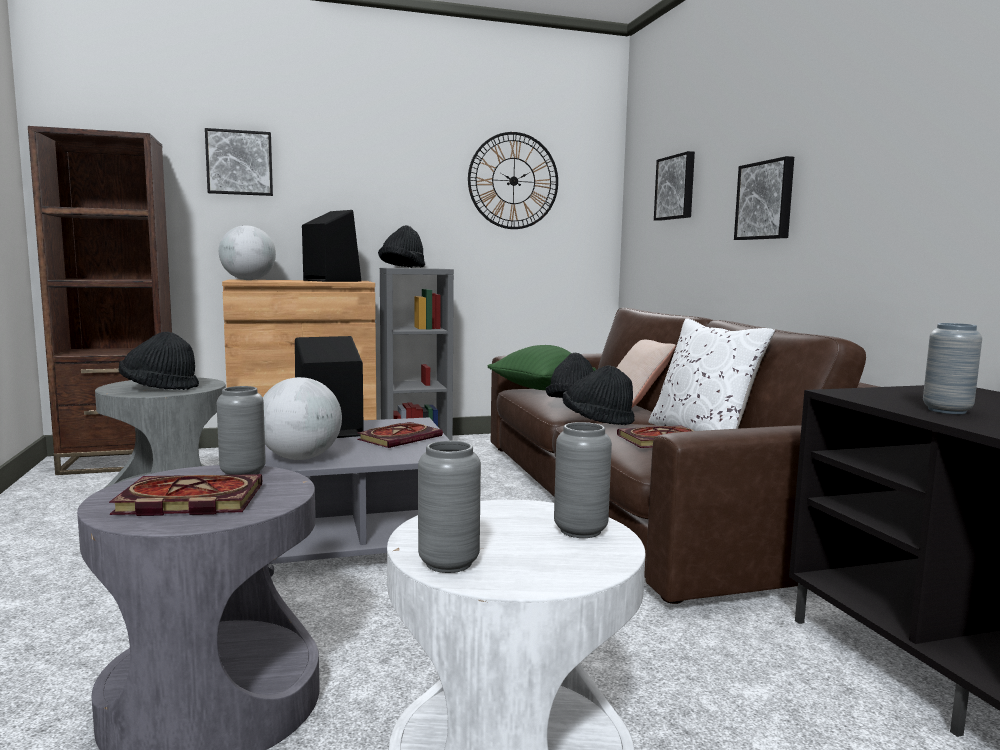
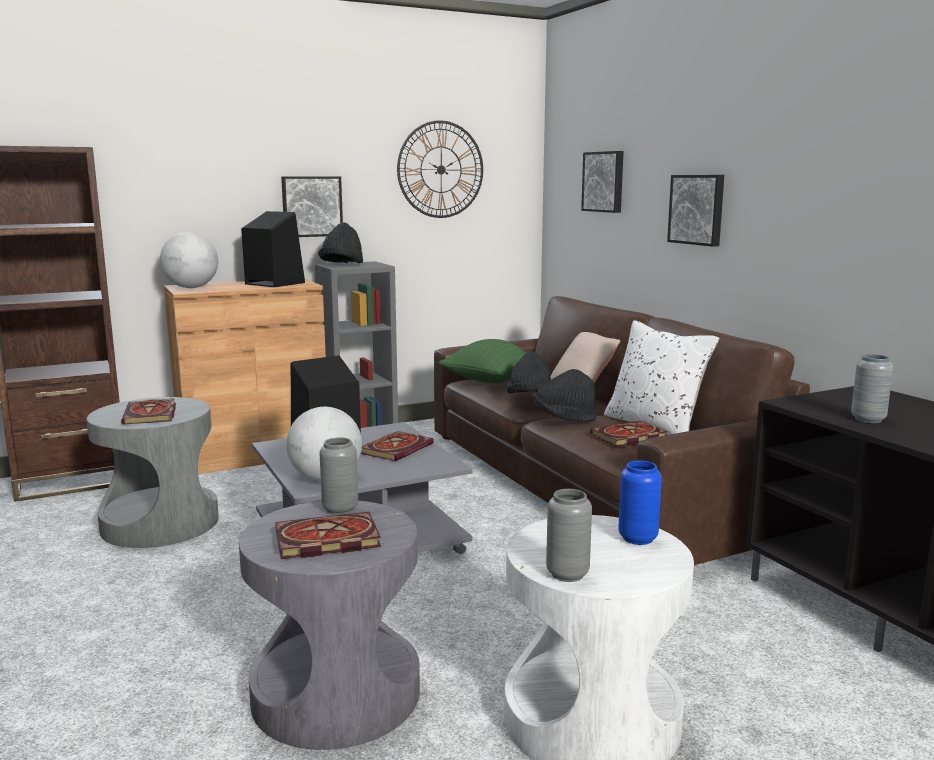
camera: 10 degrees left, 5 degrees up
black hat [119,332,199,390] -> book [121,399,176,425]
picture [205,128,273,196] -> picture moved to [281,176,343,237]
grey vase [554,422,612,538] -> blue vase [618,460,662,545]

